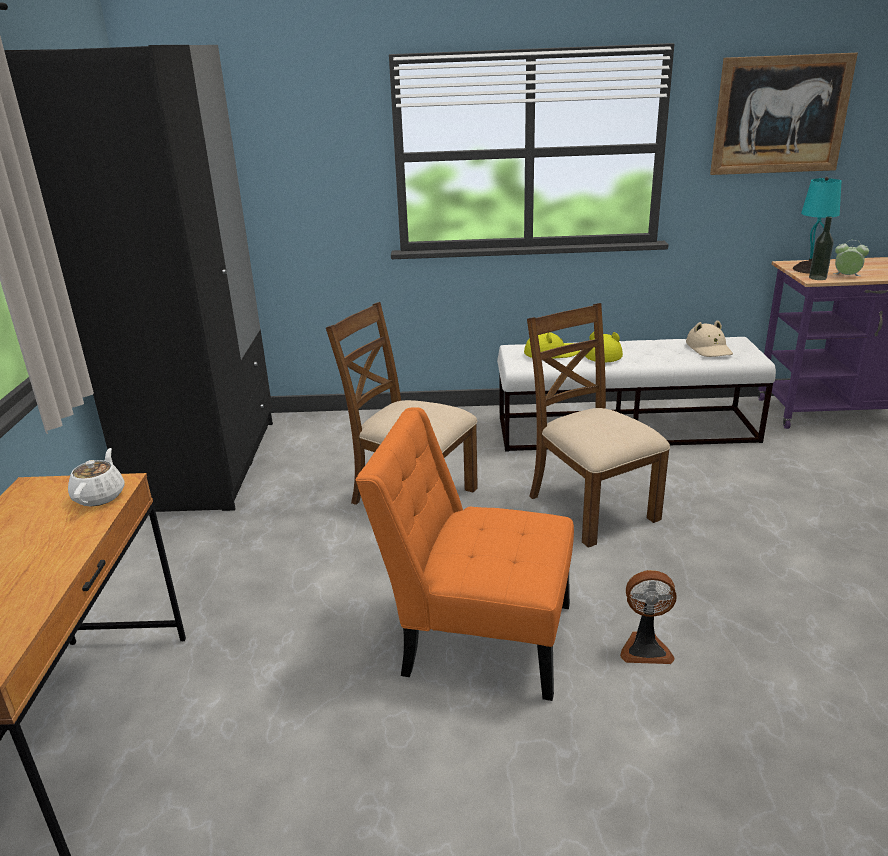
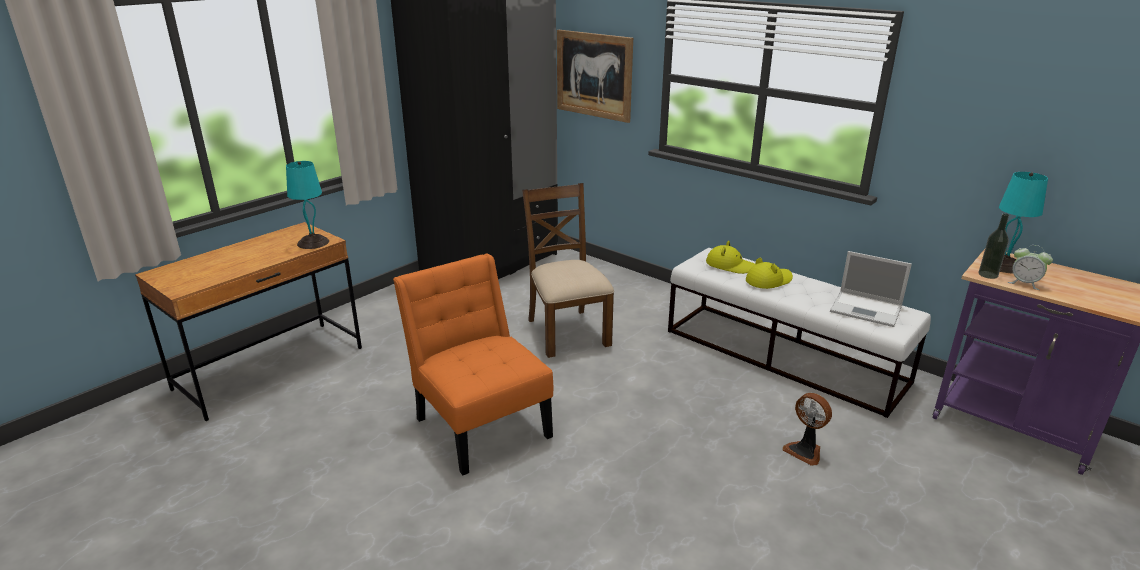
camera: 40 degrees right, 0 degrees up
white teapot [68,448,125,507] -> turquoise table lamp [286,161,329,249]
brown chair [527,303,670,548] -> none
fan [620,570,677,664] -> fan moved to [783,393,832,466]
beige hat [686,320,733,357] -> laptop [830,251,912,327]
picture [710,53,858,175] -> picture moved to [557,30,633,123]
alarm clock [833,240,869,276] -> alarm clock turned 150 degrees clockwise [1008,245,1053,290]

